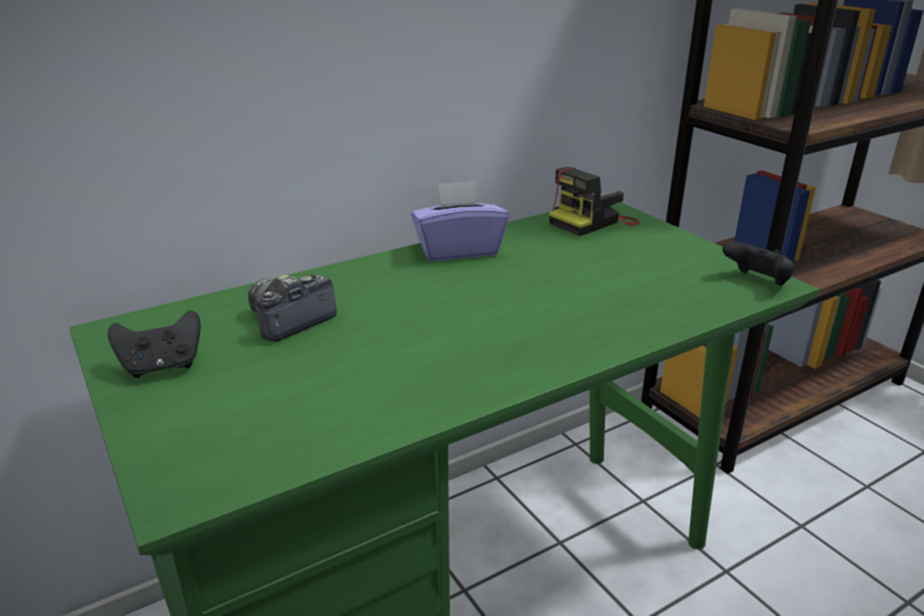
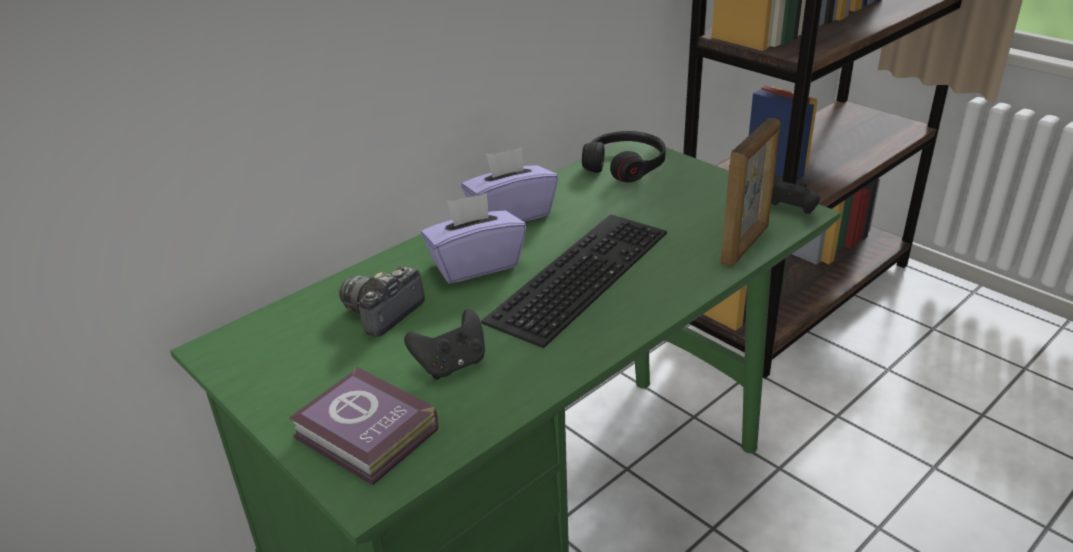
camera: 10 degrees left, 5 degrees up
black game controller [108,310,201,378] -> black game controller moved to [404,309,485,380]
camera [549,167,639,236] -> black headphones [582,131,666,182]
none -> book [289,367,438,486]
none -> purple tissue box [421,193,526,283]
none -> keyboard [481,214,667,348]
none -> picture frame [720,118,780,266]

